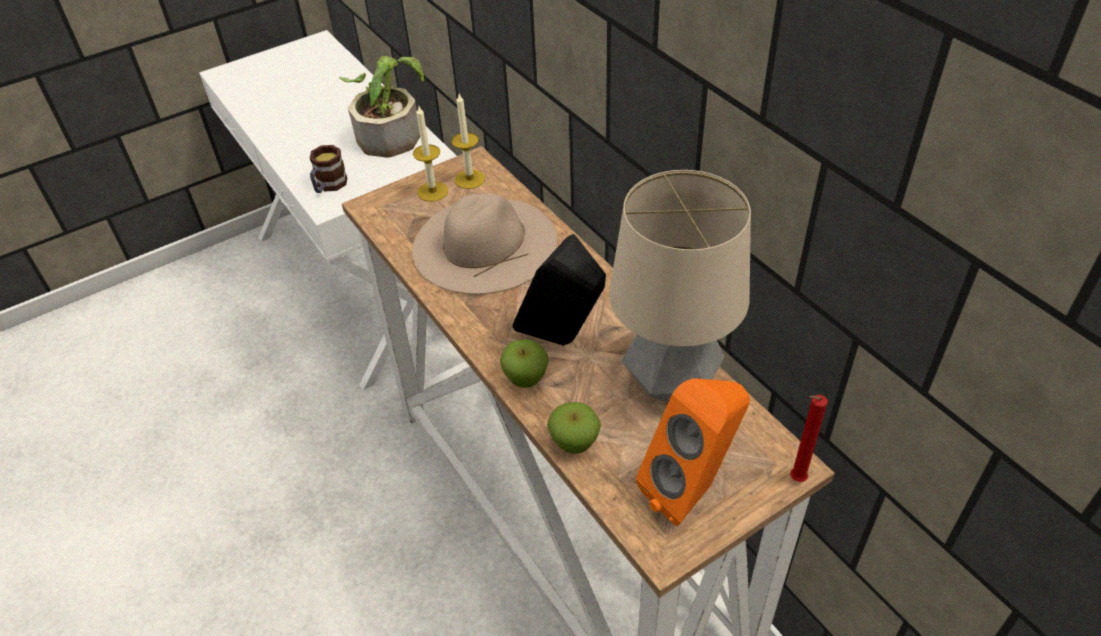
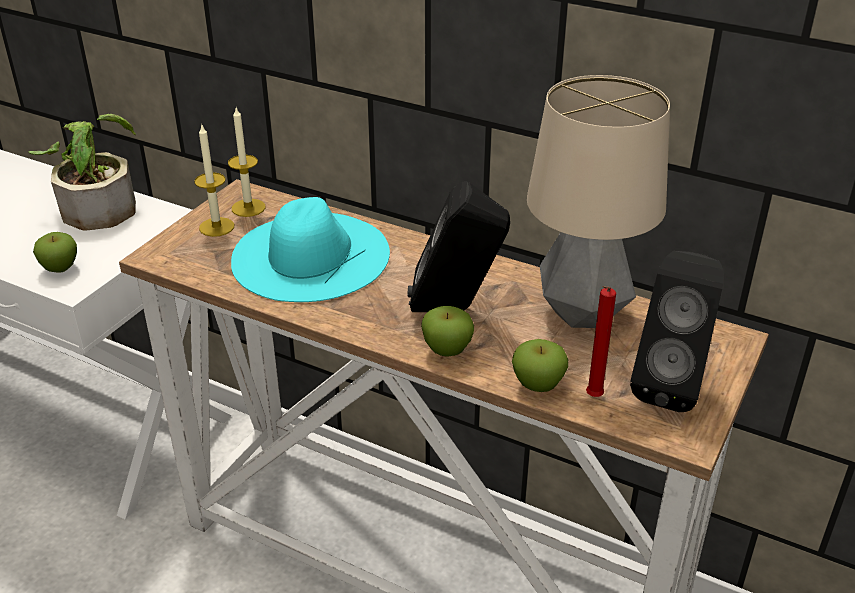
camera: 30 degrees left, 10 degrees down
mug [310,145,347,193] -> apple [33,232,77,273]
beige hat [412,194,557,294] -> turquoise hat [231,197,390,302]
orange speaker [636,378,750,526] -> black speaker [630,251,724,412]
red candle [790,395,828,482] -> red candle moved to [586,286,616,397]

